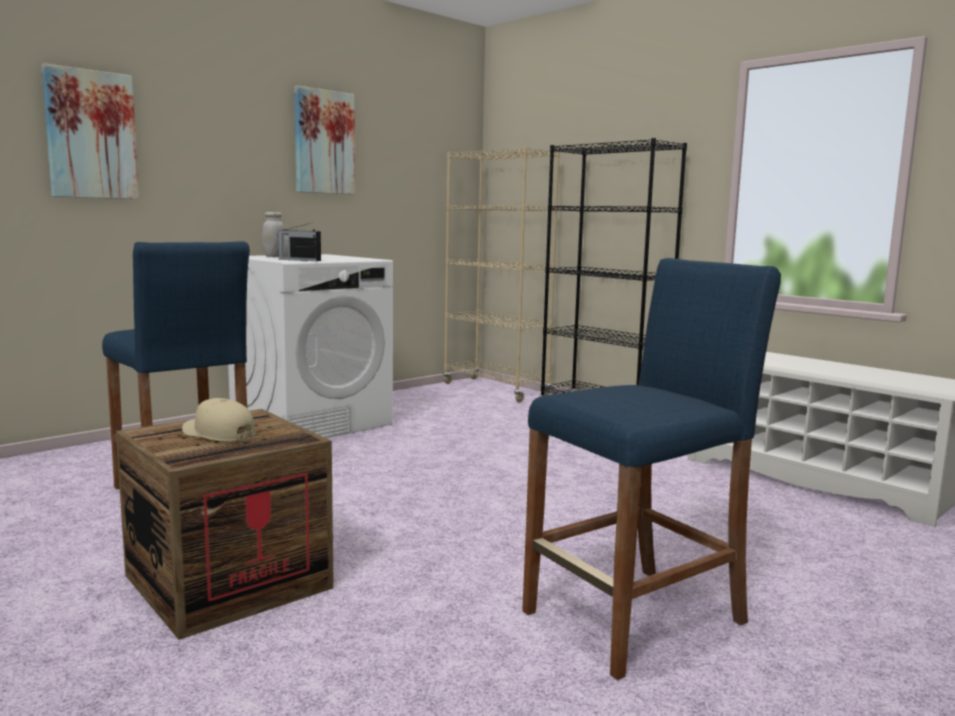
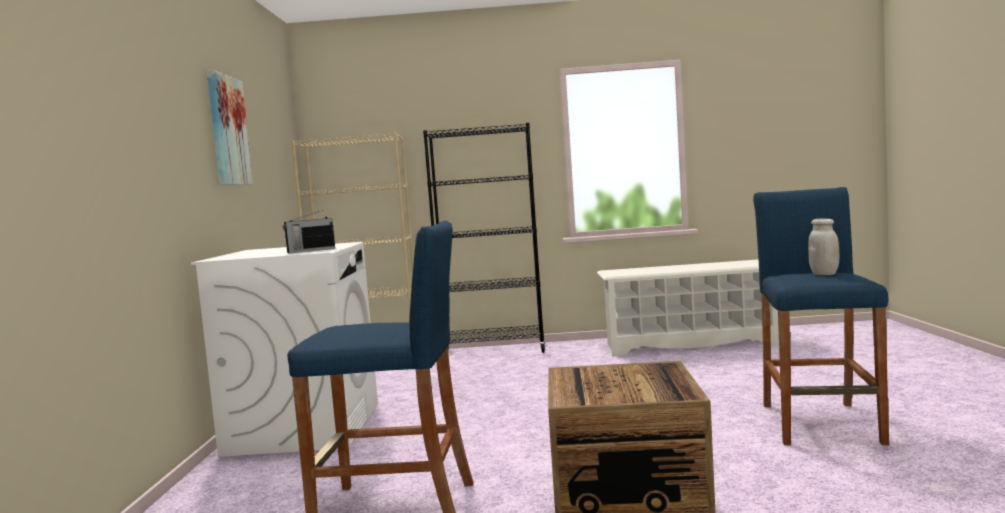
camera: 45 degrees left, 5 degrees down
picture [41,63,139,199] -> none
beige cap [182,398,255,441] -> none
white jar [262,212,285,257] -> white jar moved to [808,218,839,275]

